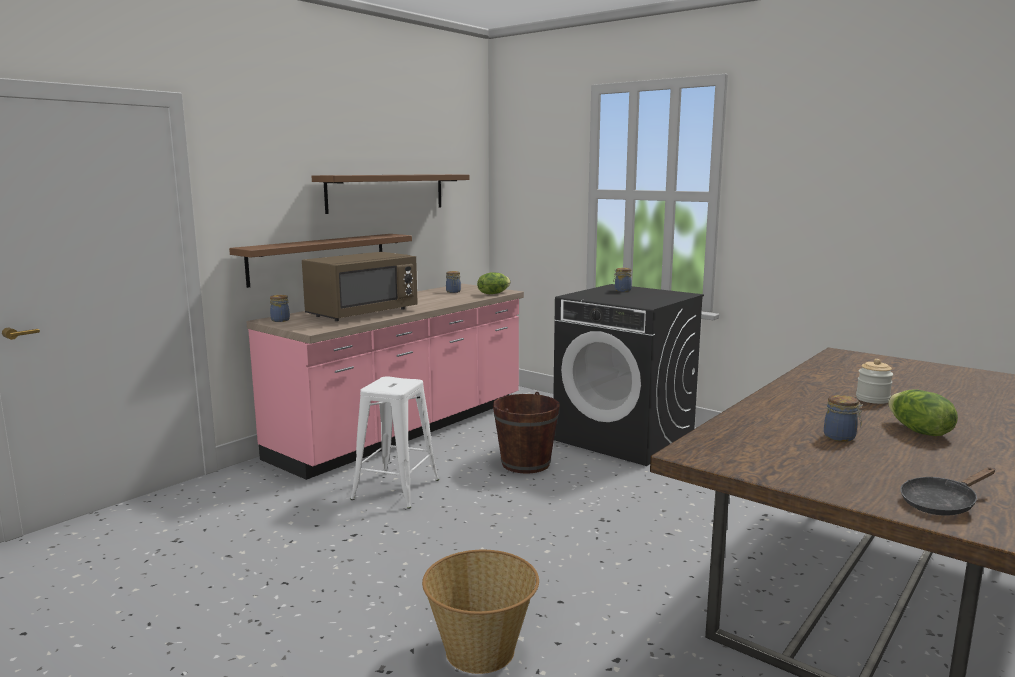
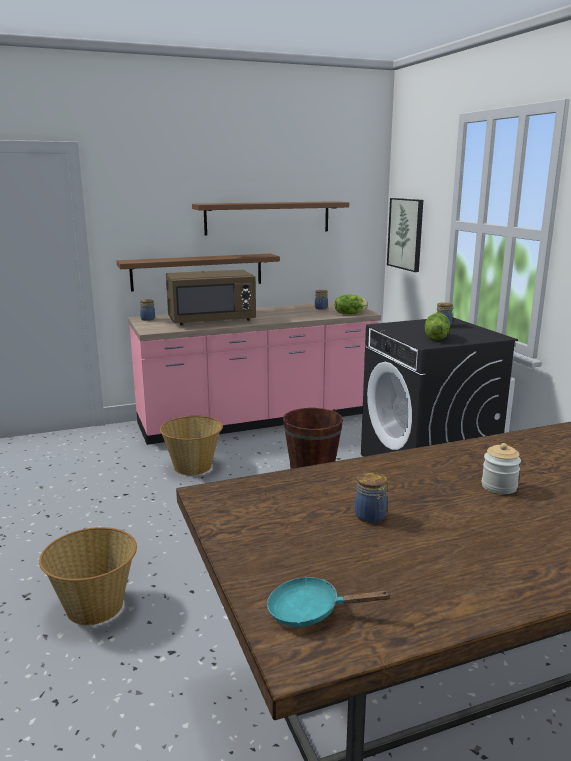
camera: 30 degrees right, 5 degrees up
white stool [350,377,439,509] -> basket [160,416,223,475]
lettuce [888,389,958,436] -> lettuce moved to [425,313,450,340]
black frying pan [901,467,995,516] -> turquoise frying pan [267,577,391,627]
none -> picture [387,198,423,272]

